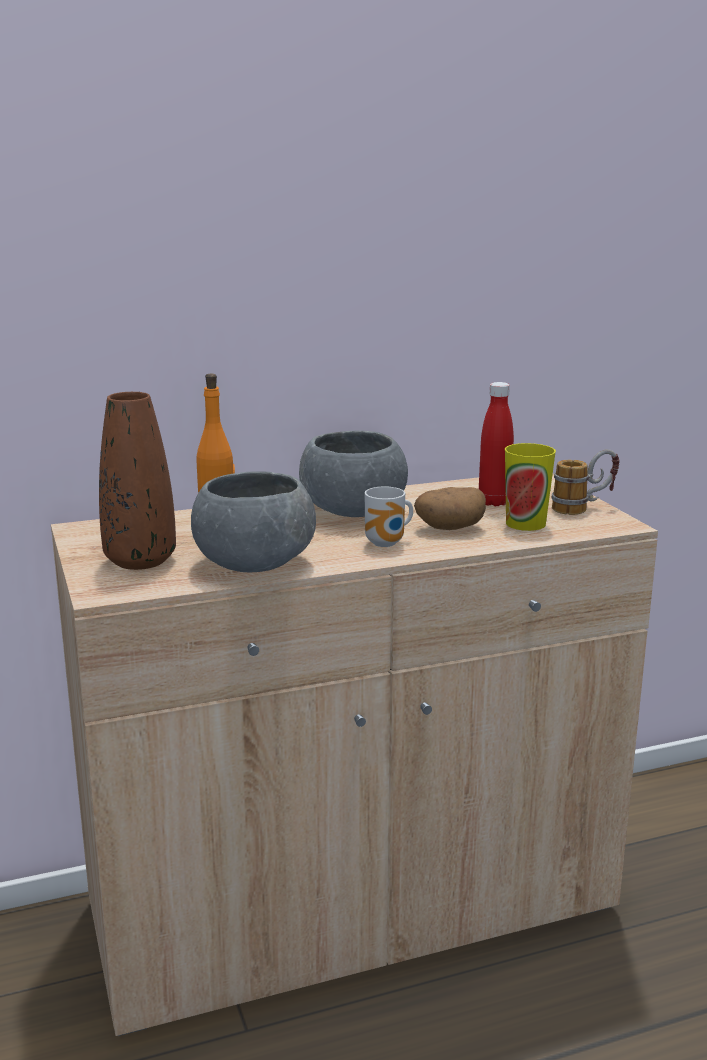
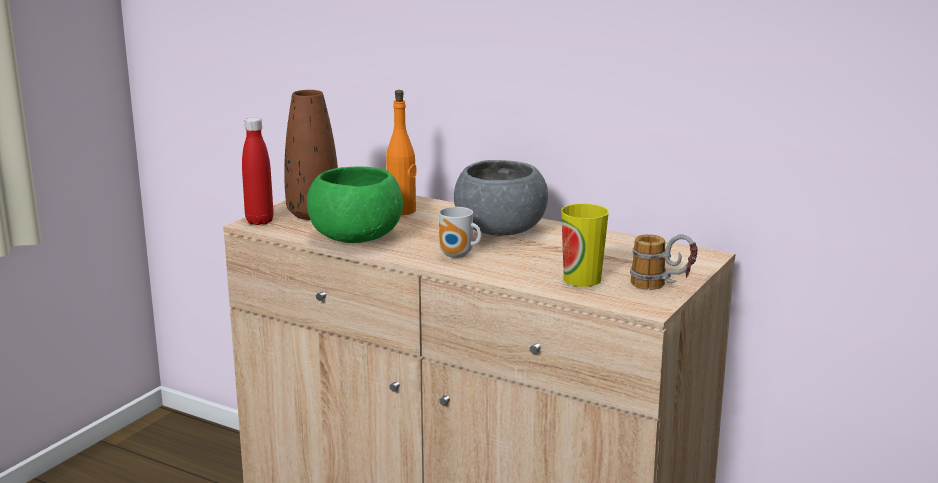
camera: 50 degrees right, 0 degrees up
grey bowl [191,471,316,572] -> green bowl [307,166,403,243]
potato [414,487,486,530] -> none
red bottle [479,382,514,506] -> red bottle moved to [242,118,274,225]

